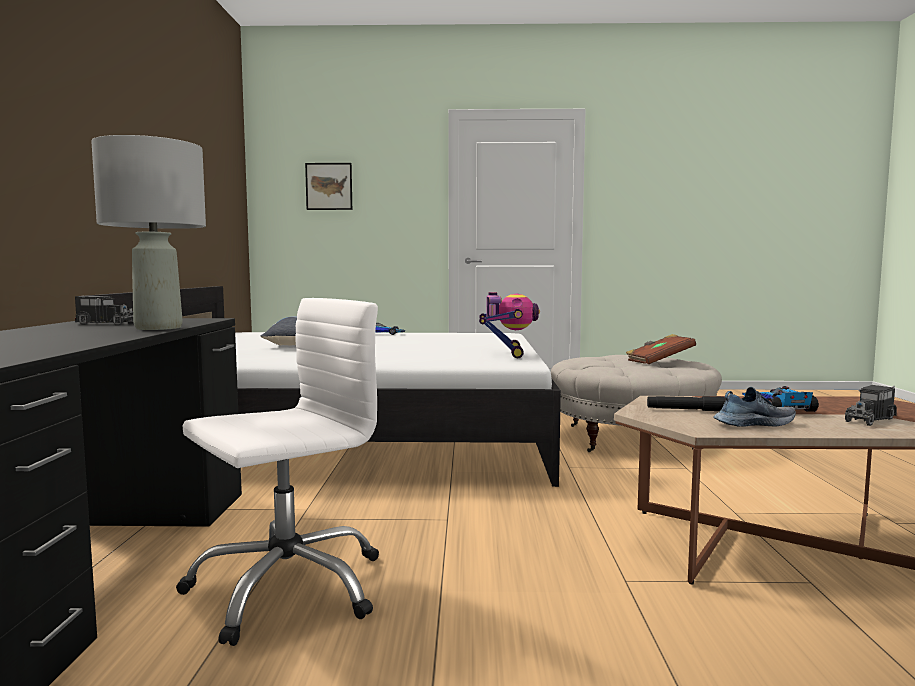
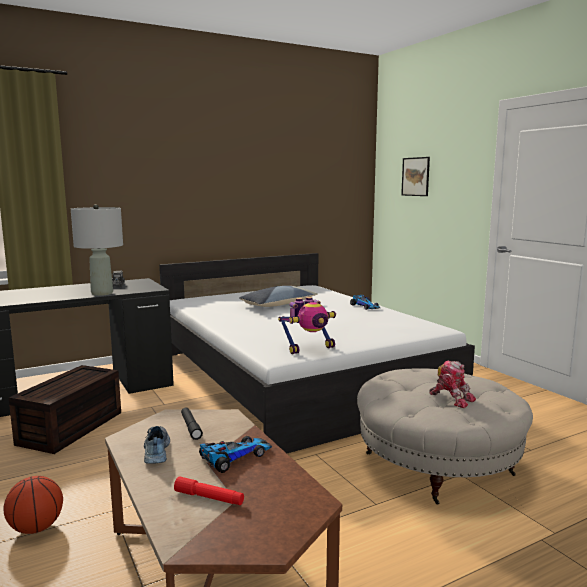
camera: 60 degrees right, 5 degrees up
white office chair [176,298,379,646] -> brown storage box [9,365,121,454]
brown book [626,334,696,364] -> toy robot [429,360,476,408]
shoe [713,387,796,427] -> shoe turned 150 degrees counterclockwise [144,426,170,464]
toy truck [845,385,897,426] -> red flashlight [174,477,244,505]
none -> basketball [4,476,63,534]

